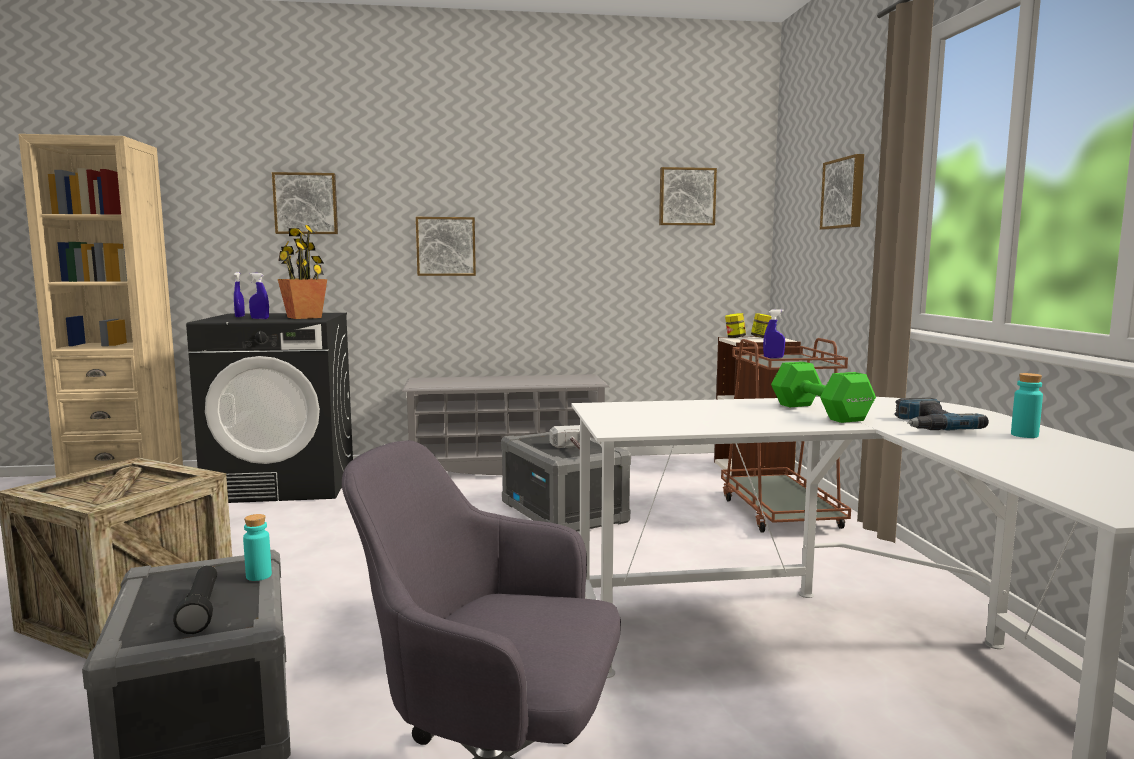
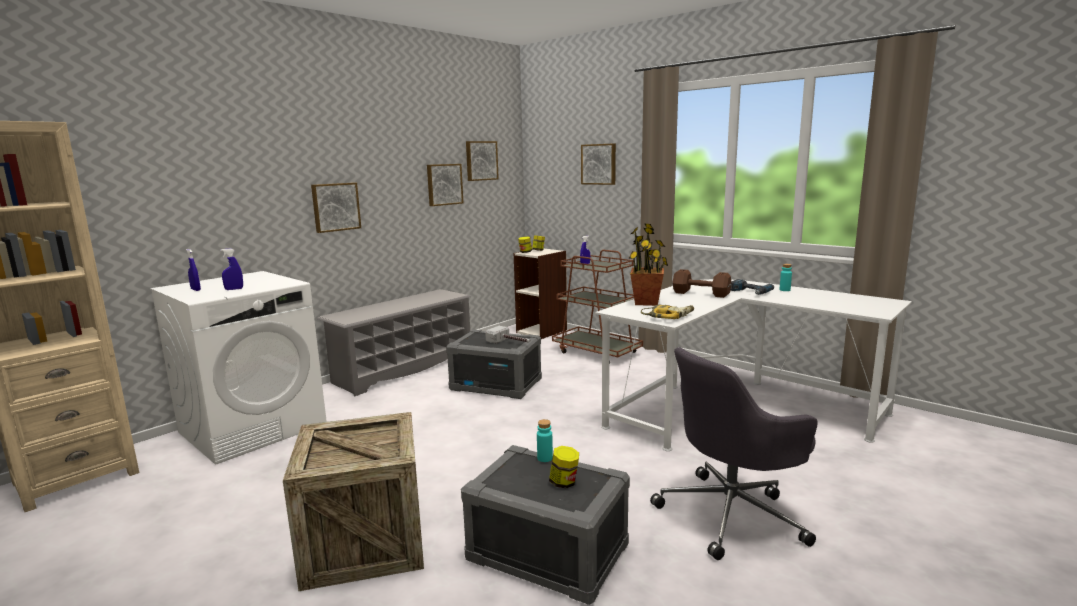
camera: 40 degrees left, 5 degrees up
black flashlight [173,565,217,634] -> jar [549,446,579,489]
black washing machine [186,313,353,503] -> white washing machine [150,271,327,465]
picture [272,172,338,234] -> picture moved to [427,164,463,206]
potted plant [278,225,327,319] -> potted plant moved to [628,223,668,306]
green dumbbell [771,362,876,423] -> brown dumbbell [672,269,731,298]
none -> power drill [641,305,694,319]

